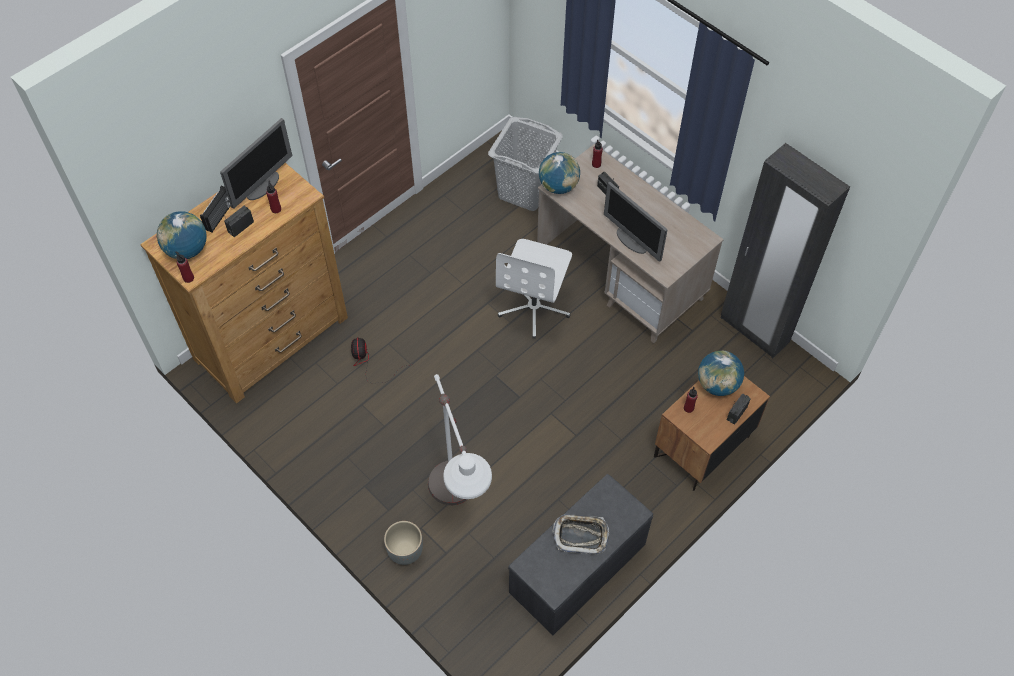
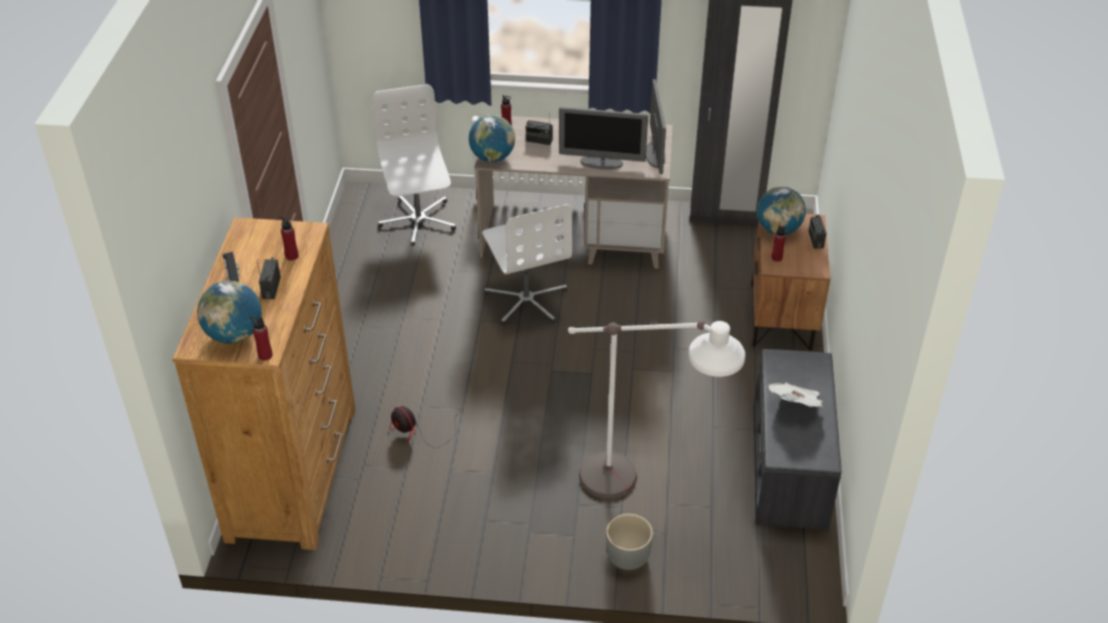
camera: 40 degrees left, 15 degrees down
monitor [220,118,292,209] -> monitor moved to [646,79,666,174]
grey laundry basket [488,117,563,211] -> white office chair [372,84,456,246]
tray [552,514,609,555] -> newspaper [769,382,823,407]

